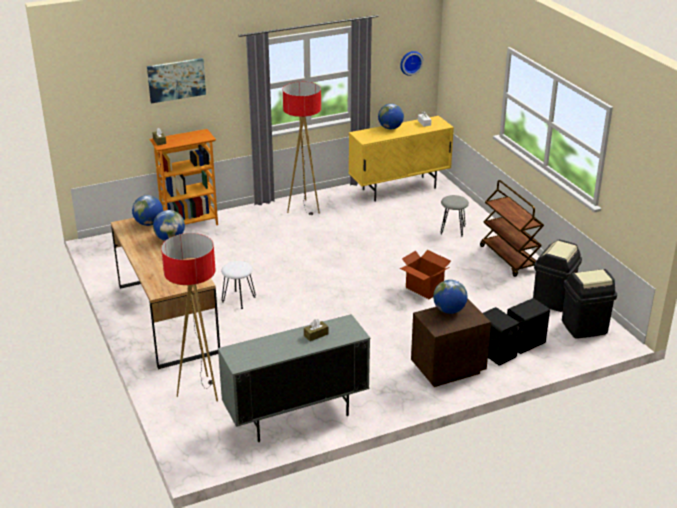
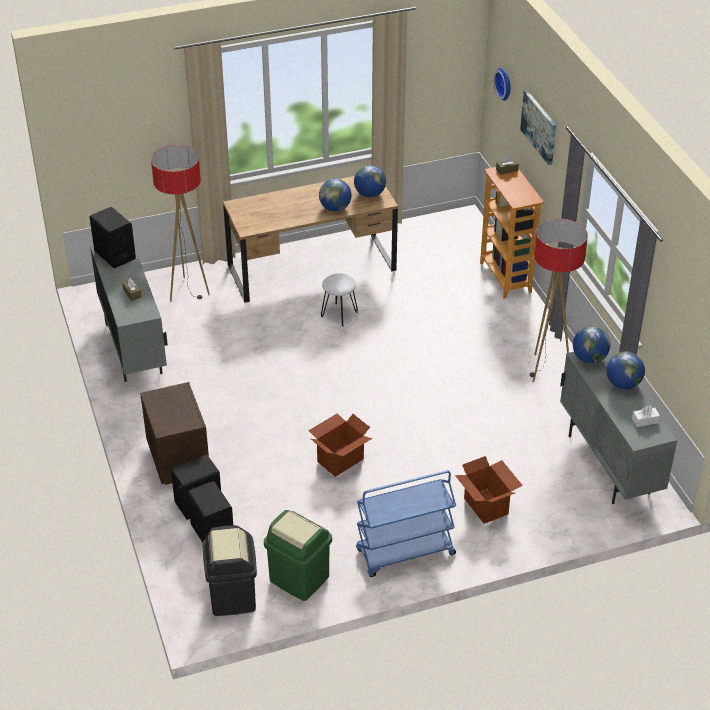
camera: 95 degrees right, 10 degrees up
yellow cabinet [349,116,454,202] -> grey cabinet [560,348,677,504]
wall clock [400,51,423,76] -> wall clock moved to [494,68,511,101]
globe [433,280,468,314] -> globe moved to [573,326,610,363]
grey stool [441,195,469,237] -> cardboard box [455,456,523,524]
brown cart [480,180,544,277] -> blue cart [356,470,456,577]
black trash can [533,240,582,312] -> green trash can [264,510,332,601]
none -> black speaker [90,207,136,268]

